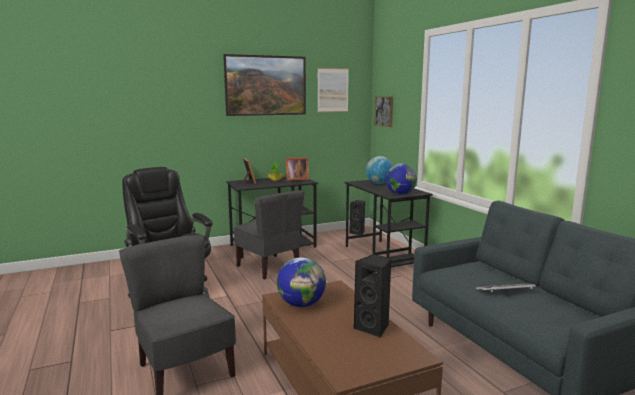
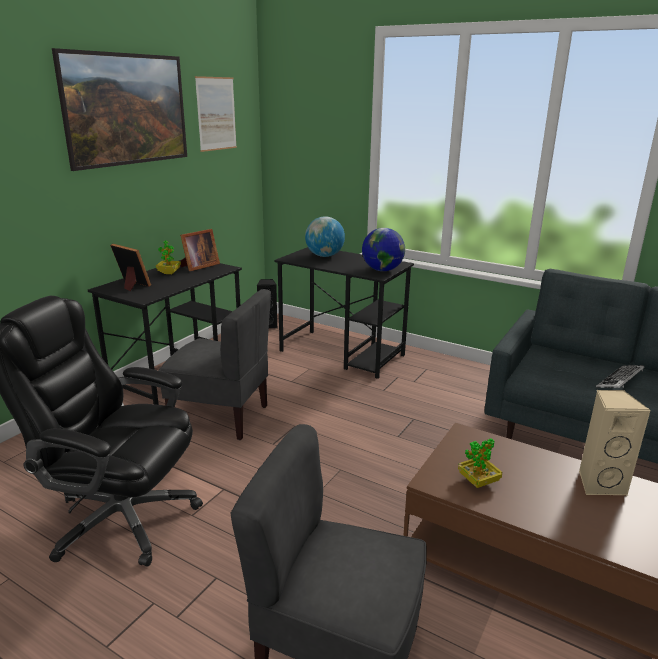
camera: 35 degrees left, 10 degrees up
globe [277,257,326,307] -> potted plant [458,438,502,488]
black speaker [354,254,391,338] -> beige speaker [579,390,651,496]
picture [375,96,393,127] -> none

